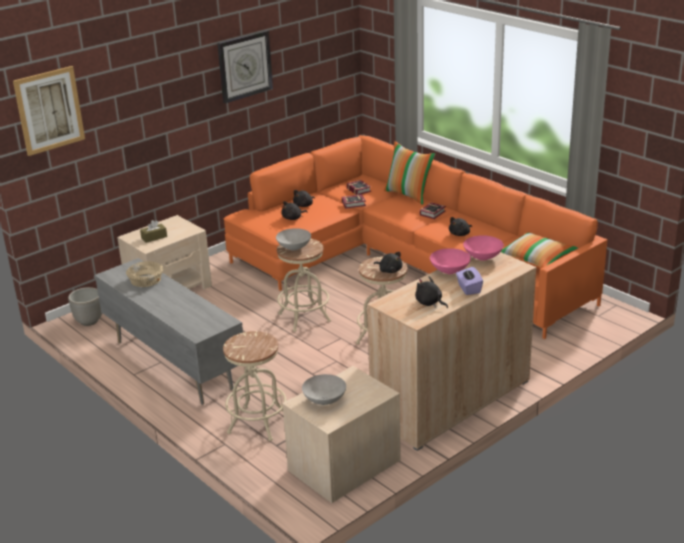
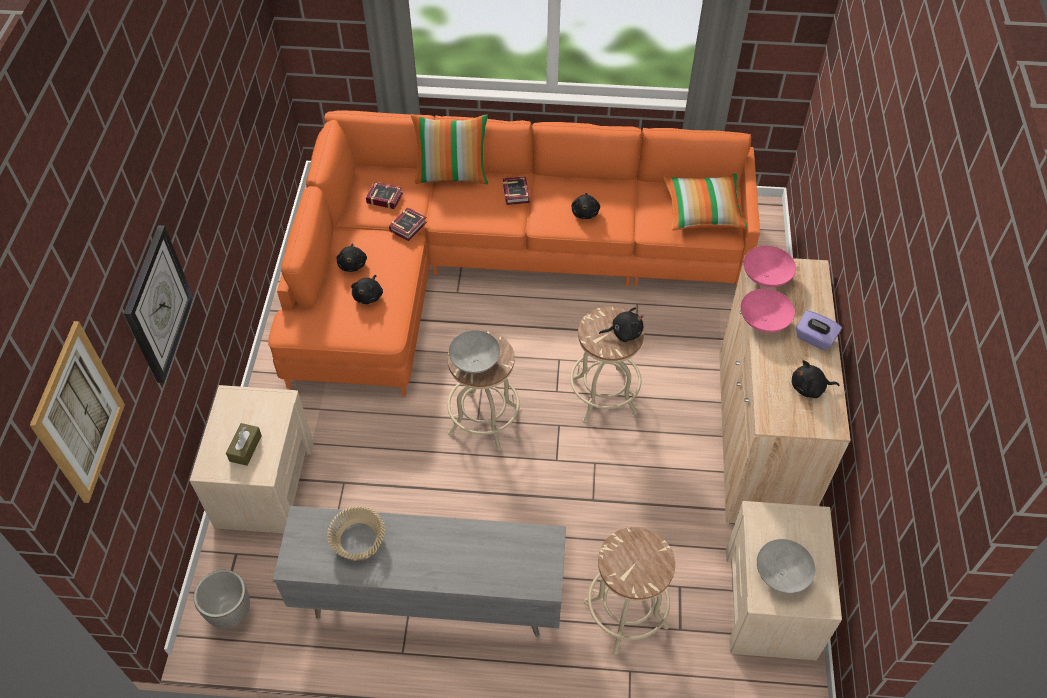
camera: 45 degrees left, 25 degrees up
wall clock [217,30,273,104] -> wall clock moved to [123,225,194,383]

